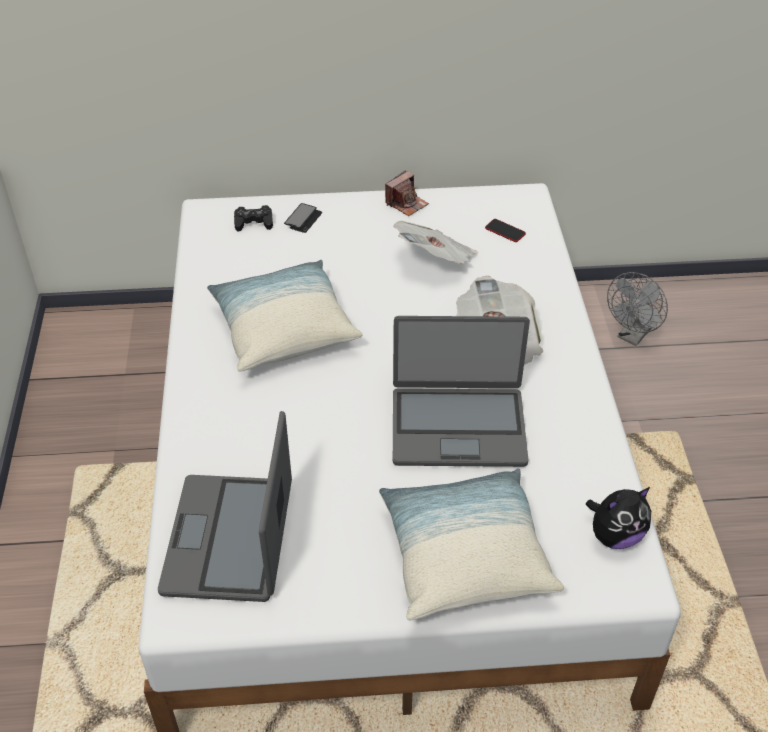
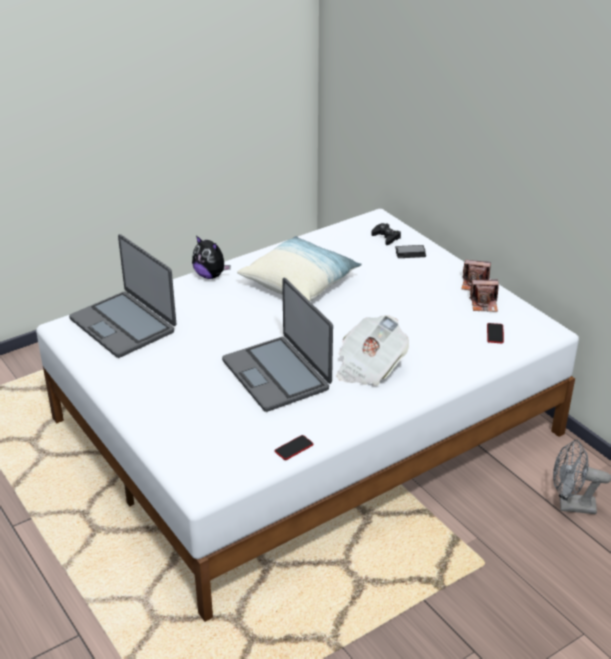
camera: 60 degrees right, 10 degrees down
laptop [158,411,292,602] -> laptop turned 105 degrees counterclockwise [69,234,176,358]
pillow [379,468,564,620] -> none
newspaper [393,221,478,264] -> none
plush toy [586,487,651,549] -> plush toy moved to [192,235,231,279]
none -> phone [275,435,313,460]
none -> camera [469,280,499,312]

